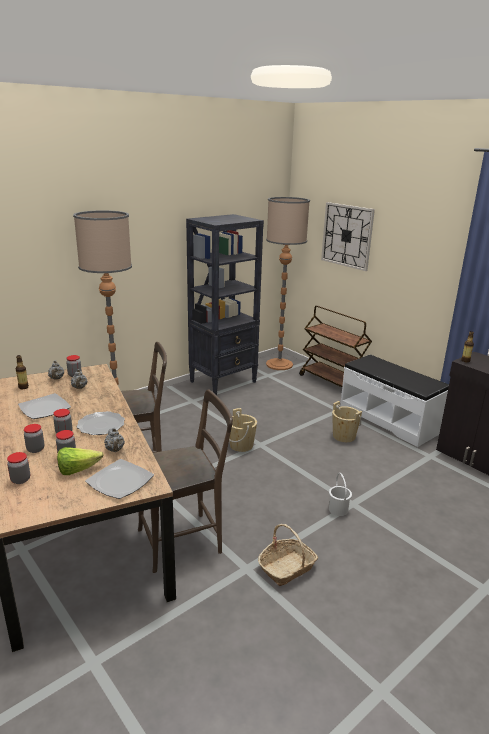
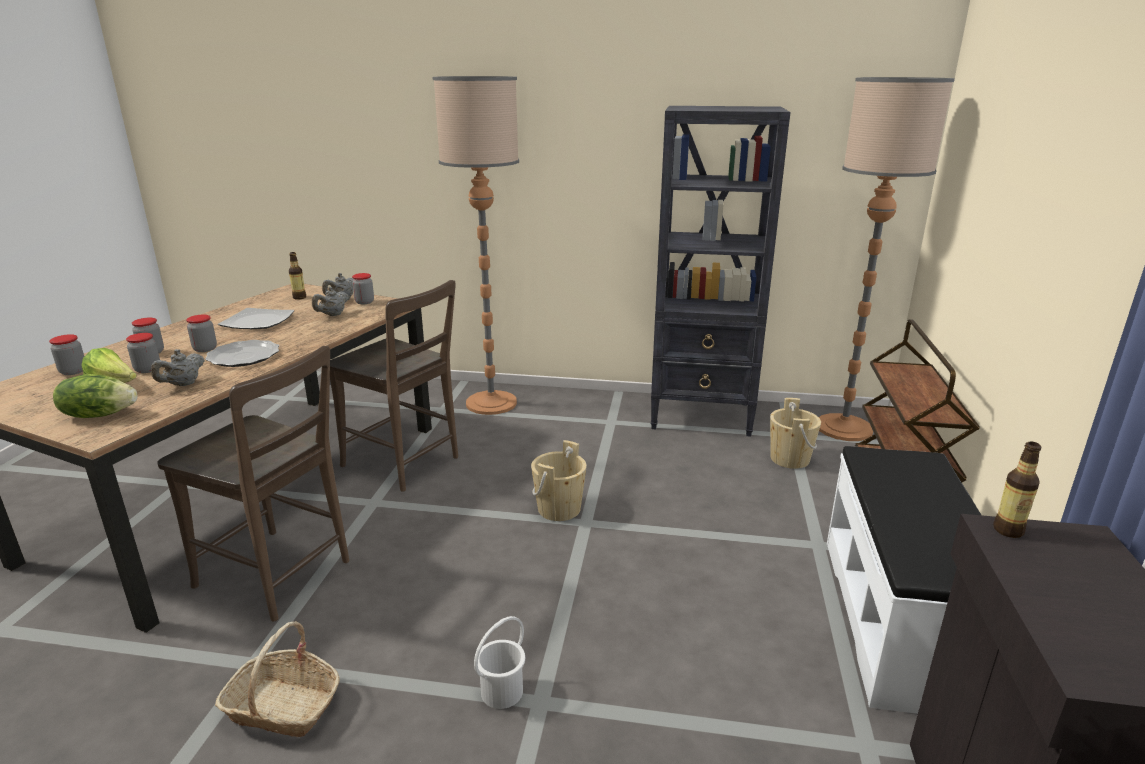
camera: 50 degrees right, 0 degrees up
plate [85,459,154,499] -> lettuce [53,374,137,418]
wall clock [321,202,375,271] -> none
beige bucket [332,401,362,442] -> beige bucket moved to [770,398,821,469]

